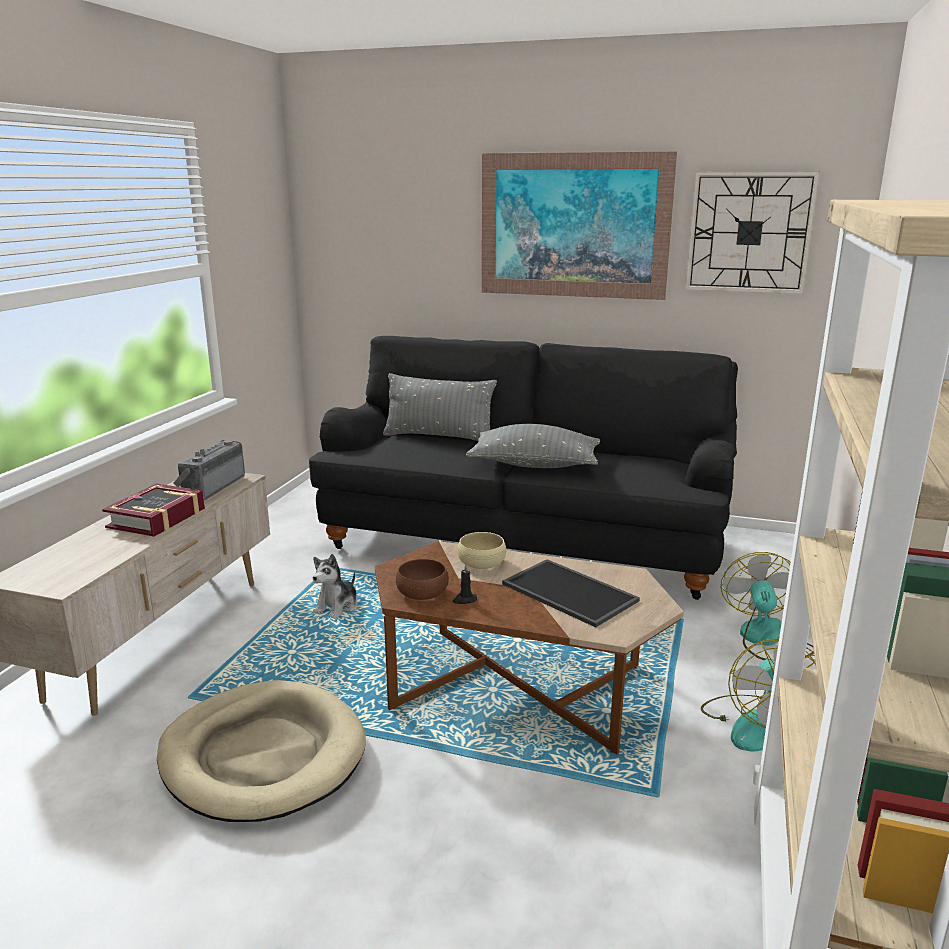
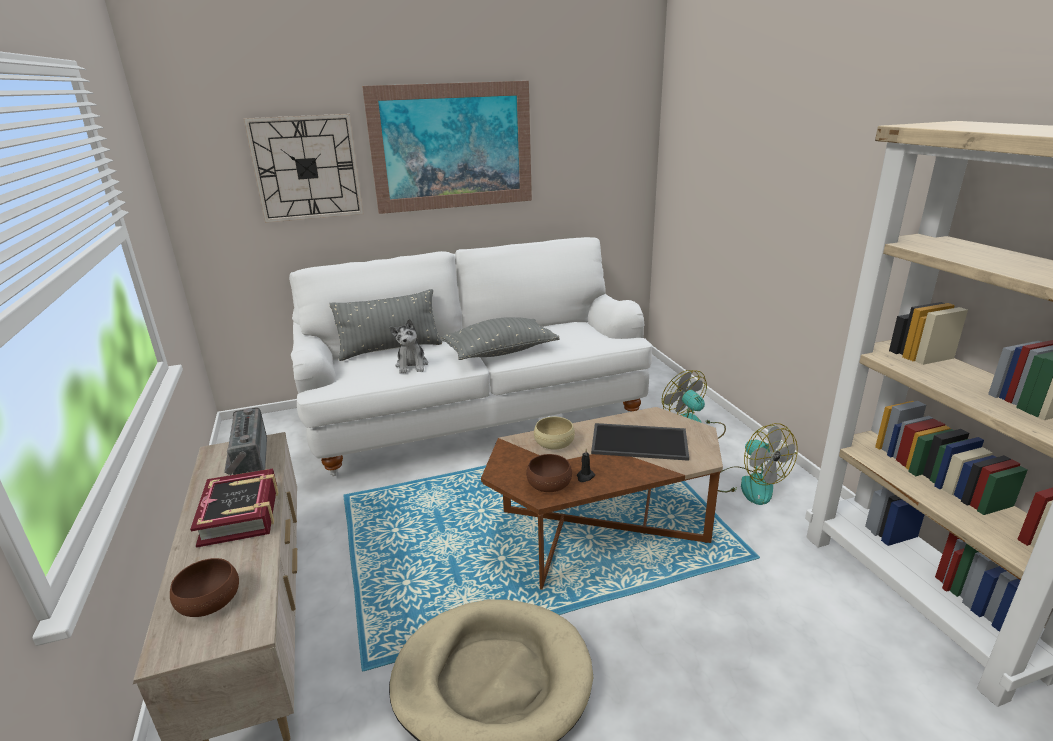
camera: 35 degrees left, 5 degrees up
black sofa [309,336,738,600] -> white sofa [289,237,652,476]
plush toy [313,554,357,619] -> plush toy moved to [390,319,428,374]
wall clock [685,172,820,294] -> wall clock moved to [244,114,364,223]
none -> brown bowl [170,558,239,617]

